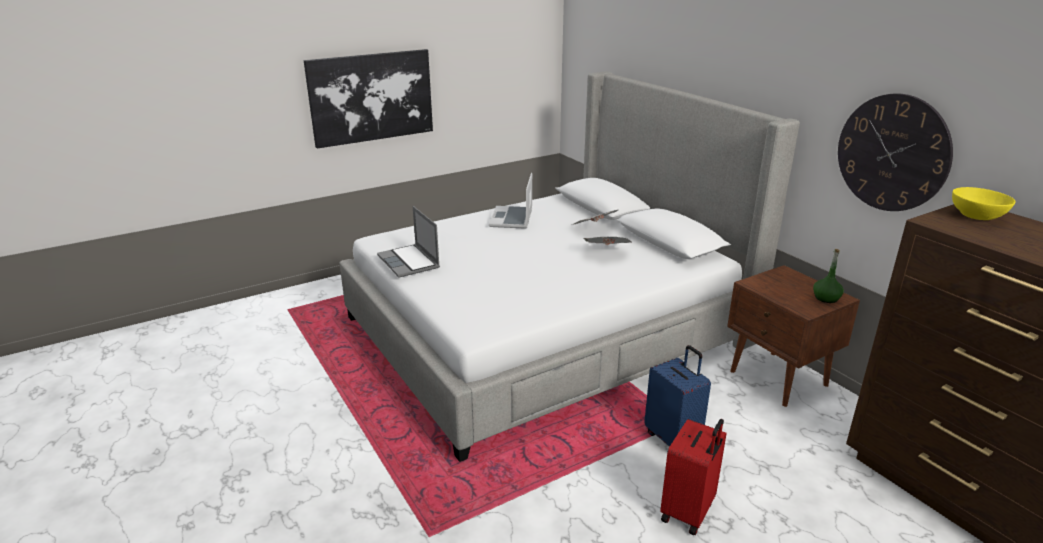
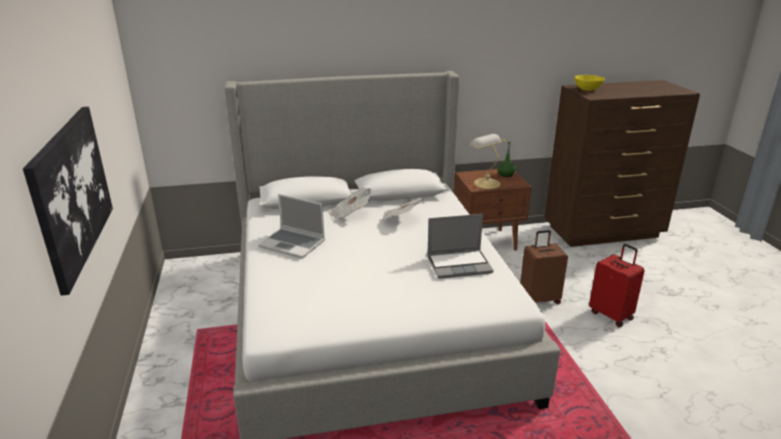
camera: 70 degrees left, 0 degrees up
laptop [377,206,440,278] -> laptop moved to [427,214,494,279]
blue suitcase [644,345,711,447] -> brown suitcase [520,230,568,304]
wall clock [838,93,953,211] -> none
none -> table lamp [469,134,506,189]

